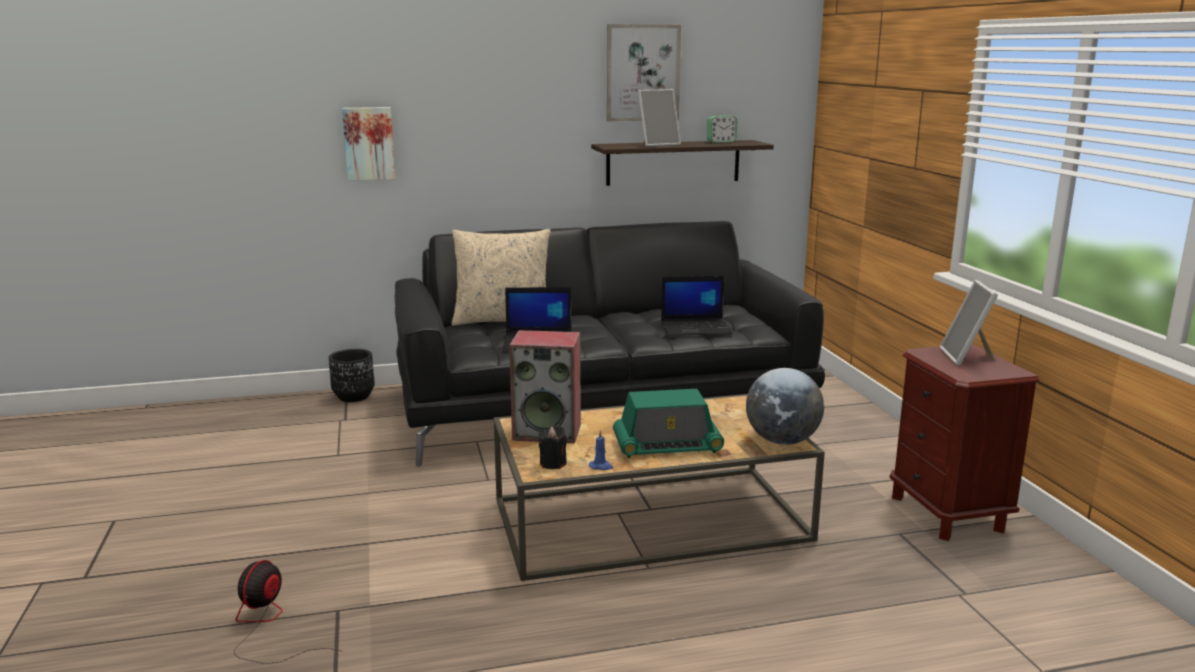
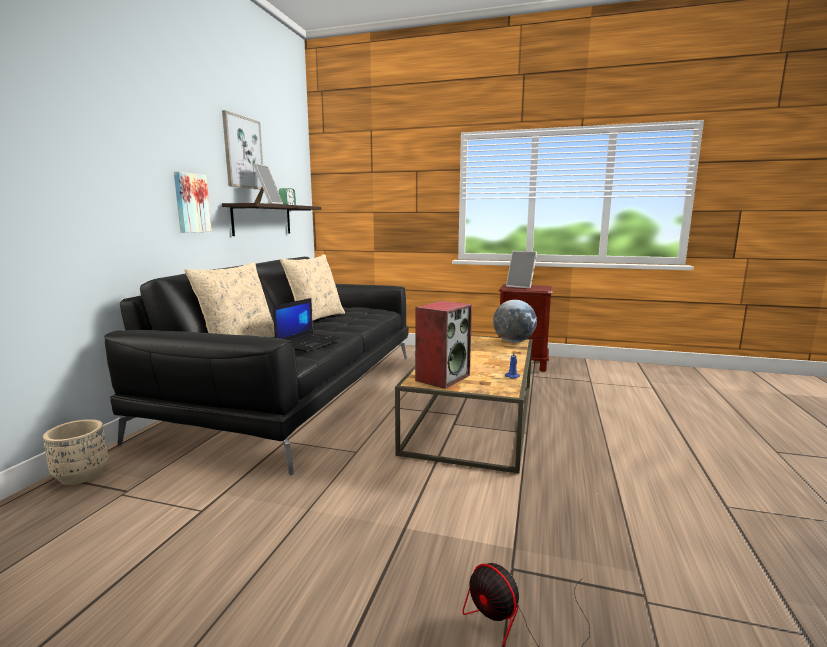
camera: 60 degrees left, 5 degrees down
black planter [329,349,375,402] -> beige planter [43,419,108,485]
picture [342,107,395,181] -> picture moved to [174,172,212,233]
black candle [539,425,567,469] -> none
radio [613,389,724,458] -> none
laptop [661,276,733,336] -> none
none -> beige pillow [280,254,345,321]

